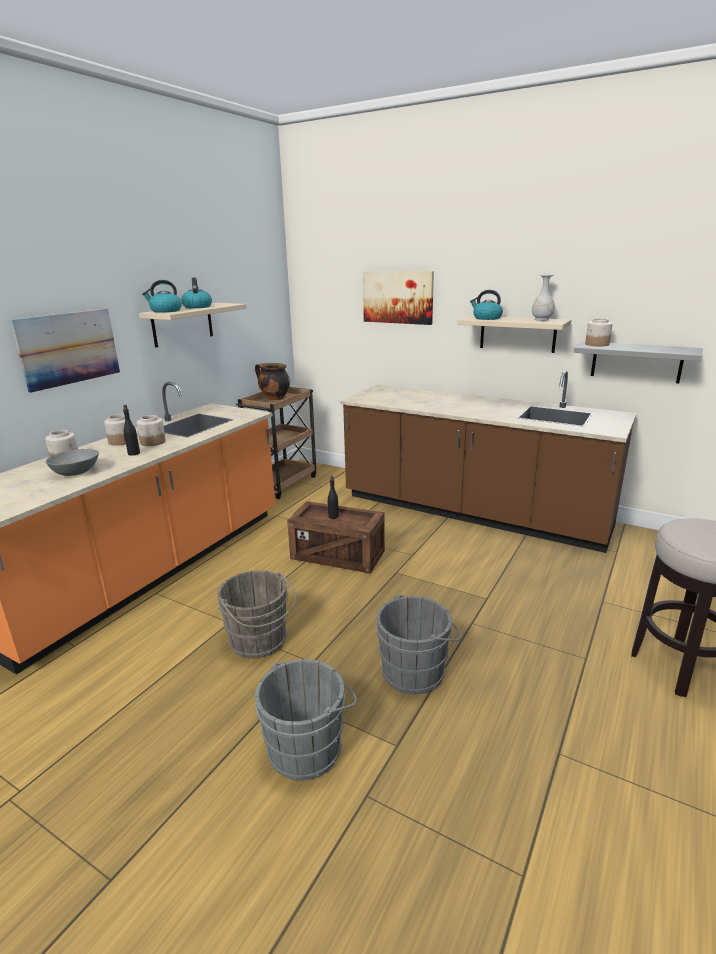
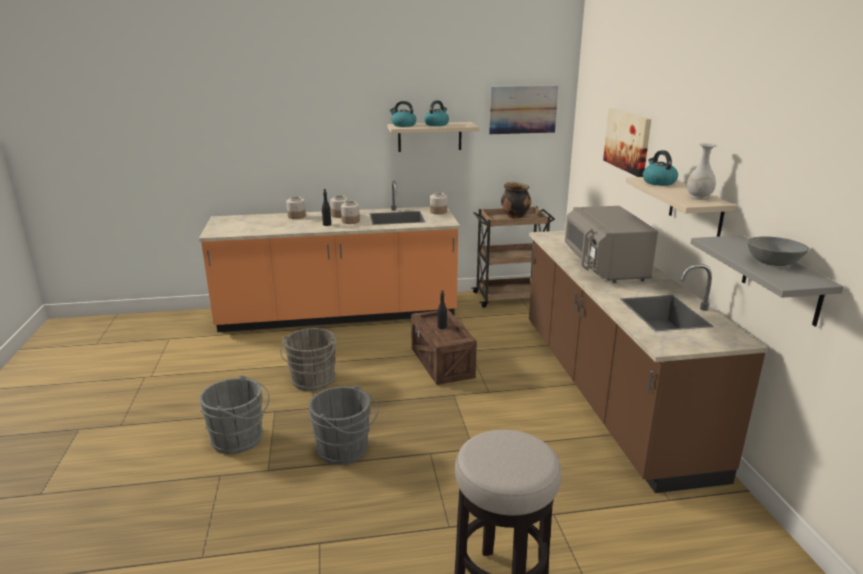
camera: 50 degrees right, 0 degrees up
picture [10,309,120,393] -> picture moved to [489,86,558,134]
grey bowl [46,449,99,476] -> grey bowl moved to [747,236,809,266]
jar [585,318,612,346] -> jar moved to [430,192,447,214]
none -> grey microwave [565,206,658,283]

